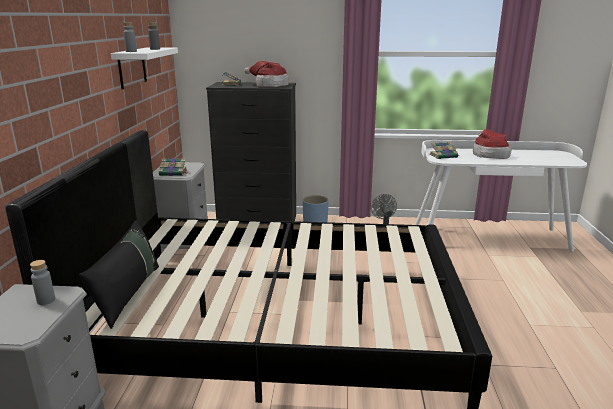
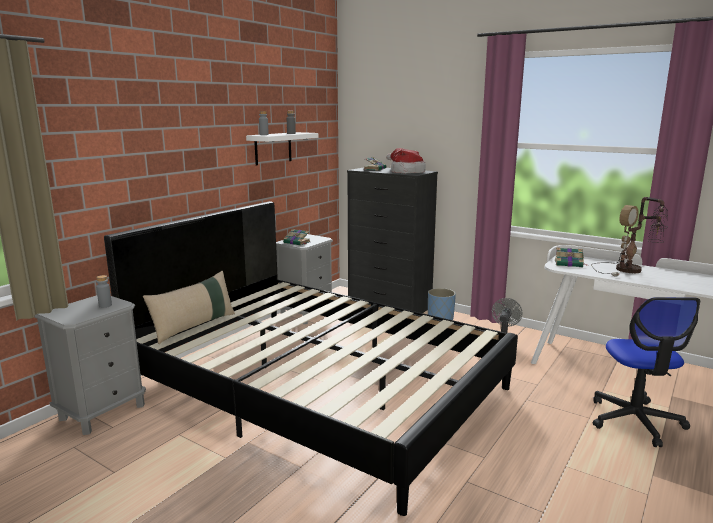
camera: 30 degrees right, 5 degrees down
black pillow [79,220,159,329] -> beige pillow [143,271,235,344]
hat [473,129,511,159] -> table lamp [591,197,668,277]
none -> office chair [593,297,700,447]

